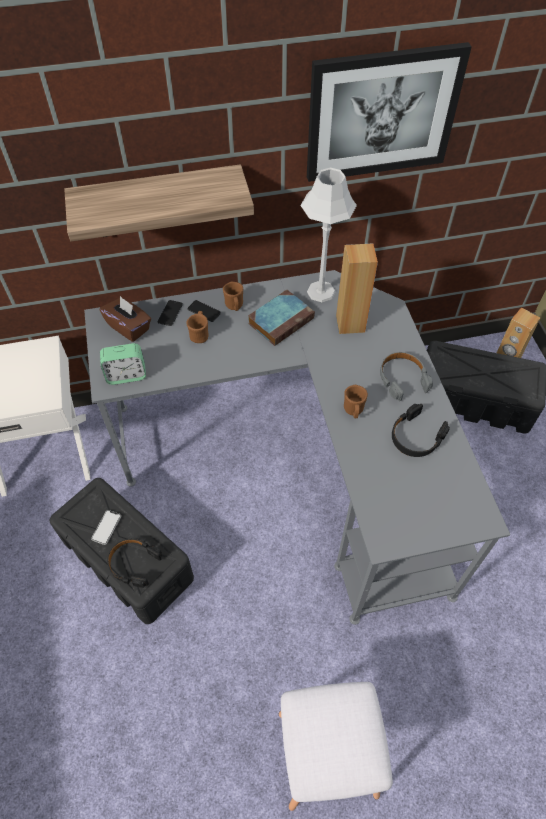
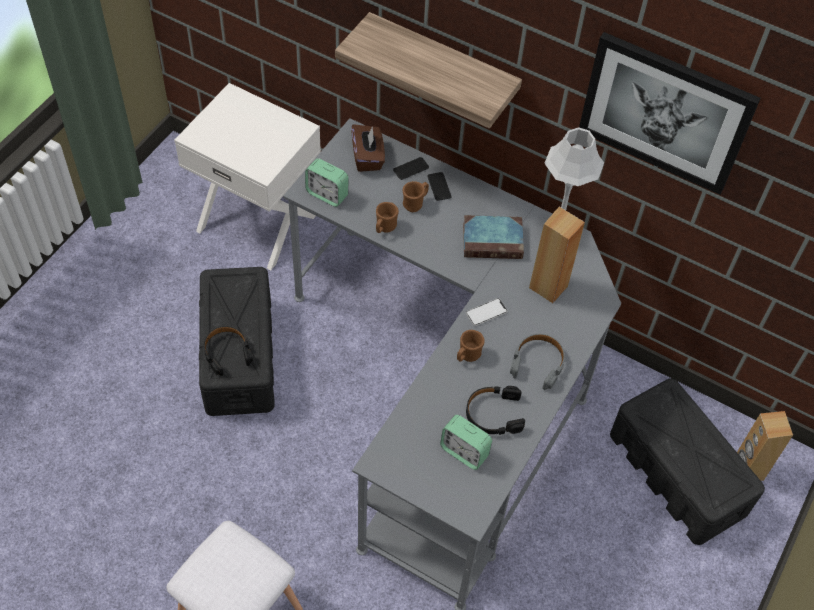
camera: 40 degrees right, 0 degrees up
phone [91,510,121,545] -> phone moved to [466,298,508,326]
brown mug [223,282,243,311] -> brown mug moved to [376,202,399,233]
none -> alarm clock [440,415,492,470]

